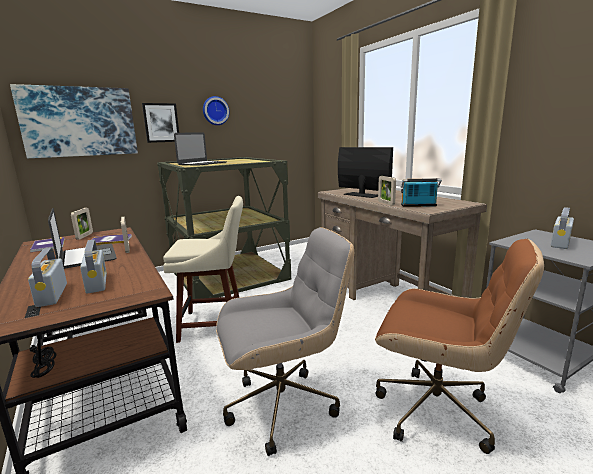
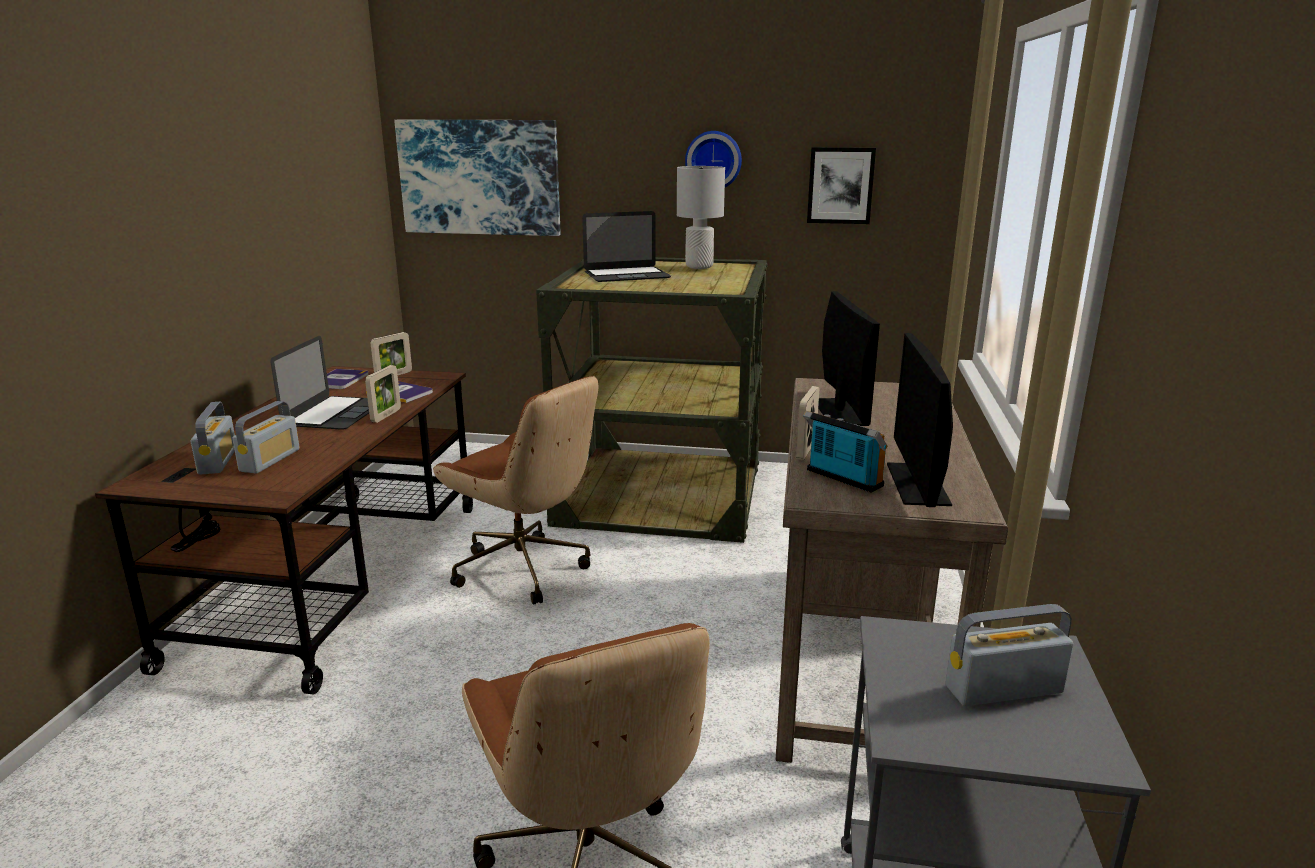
camera: 40 degrees right, 5 degrees up
radio [28,248,67,307] -> radio turned 150 degrees clockwise [190,402,235,475]
picture [142,103,179,143] -> picture moved to [807,147,876,224]
beige stool [163,196,243,343] -> brown office chair [433,376,598,605]
grey office chair [216,227,354,456] -> none
none -> grey table lamp [677,166,725,269]
none -> monitor [887,333,953,507]

